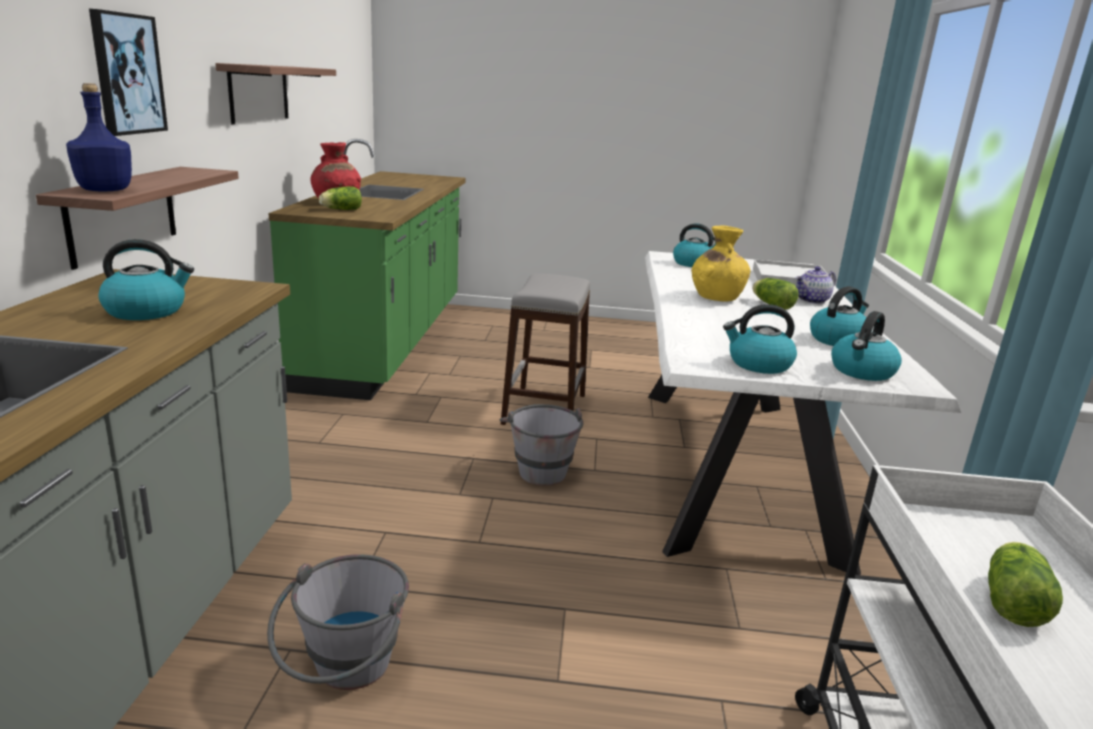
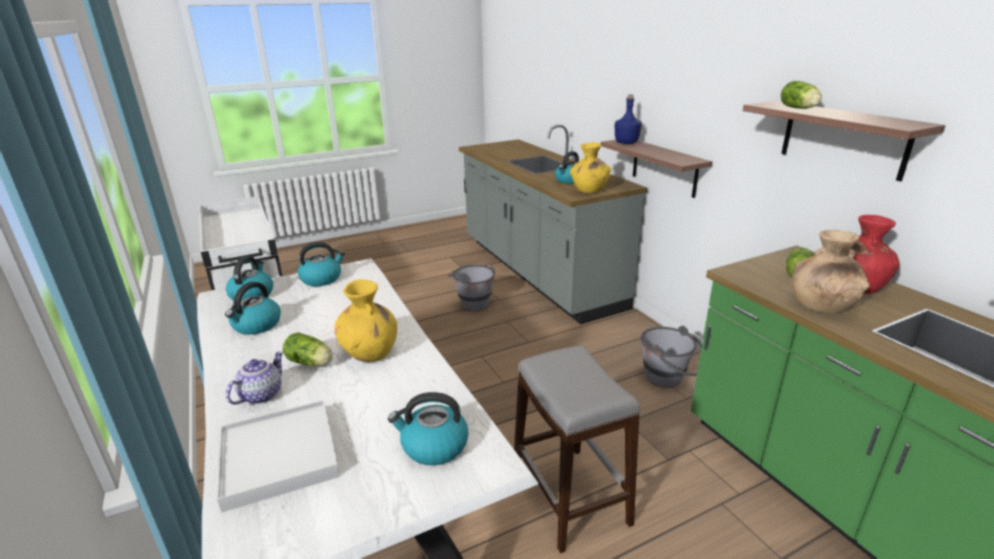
camera: 150 degrees right, 5 degrees up
picture [89,9,168,136] -> none
grey bucket [500,404,583,486] -> grey bucket moved to [640,326,702,388]
lettuce [988,542,1063,627] -> lettuce moved to [781,81,822,109]
none -> yellow vase [570,142,611,193]
none -> brown vase [792,230,870,313]

